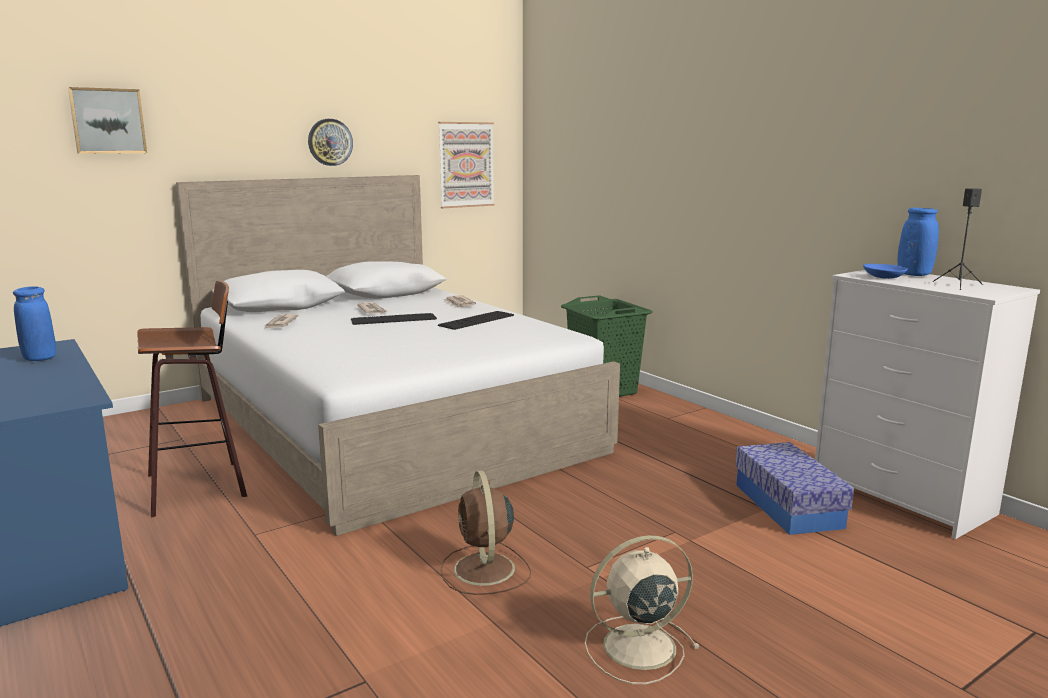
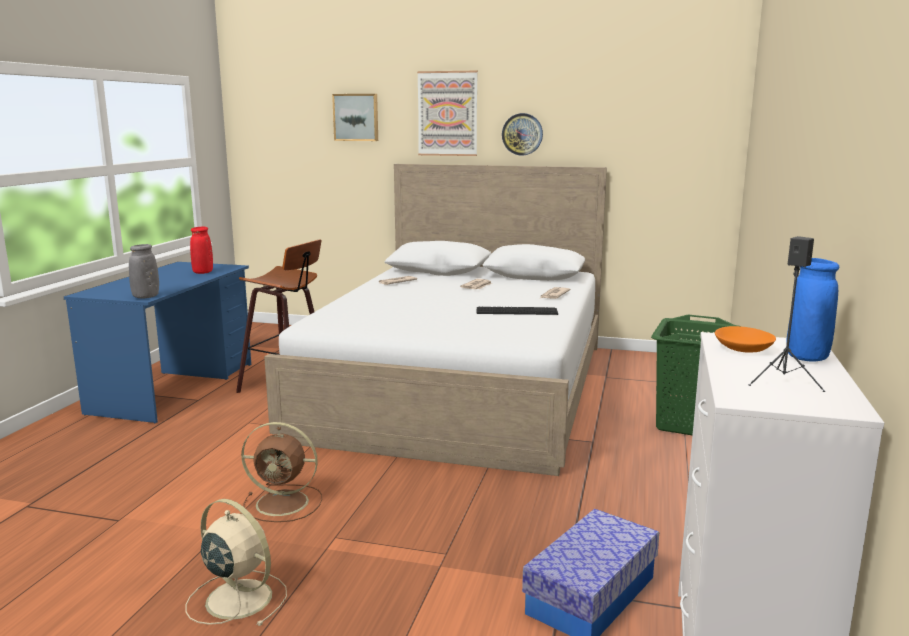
camera: 50 degrees right, 0 degrees up
blue vase [13,286,56,361] -> red vase [190,227,213,274]
keyboard [351,313,437,325] -> none
picture [438,122,494,208] -> picture moved to [417,71,478,156]
brown fan [441,471,531,595] -> brown fan turned 120 degrees counterclockwise [241,422,322,522]
blue bowl [863,264,908,279] -> orange bowl [715,326,776,353]
none -> grey vase [129,244,159,298]

